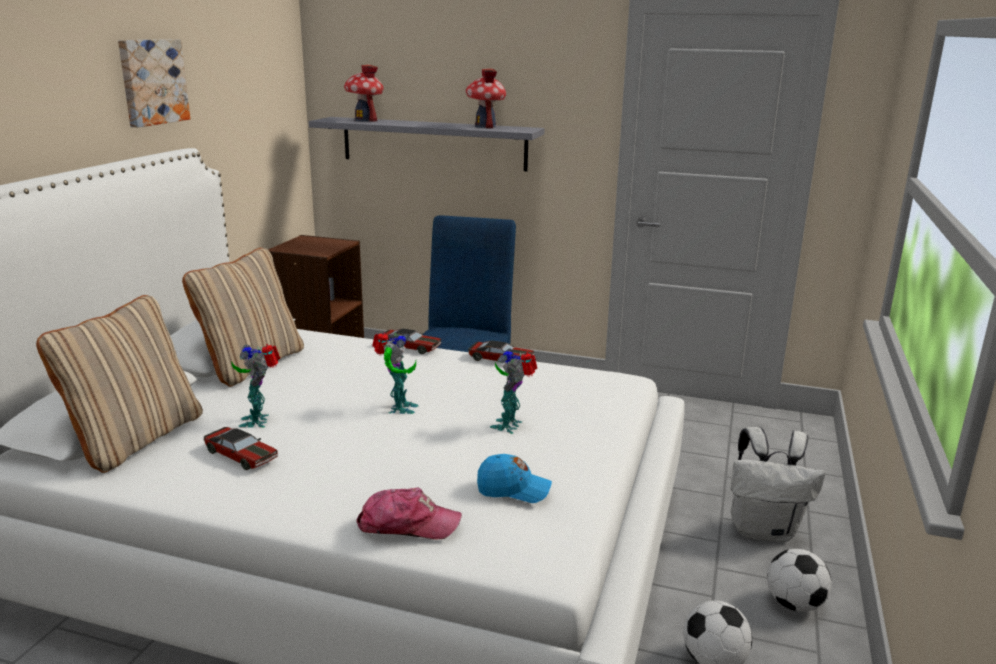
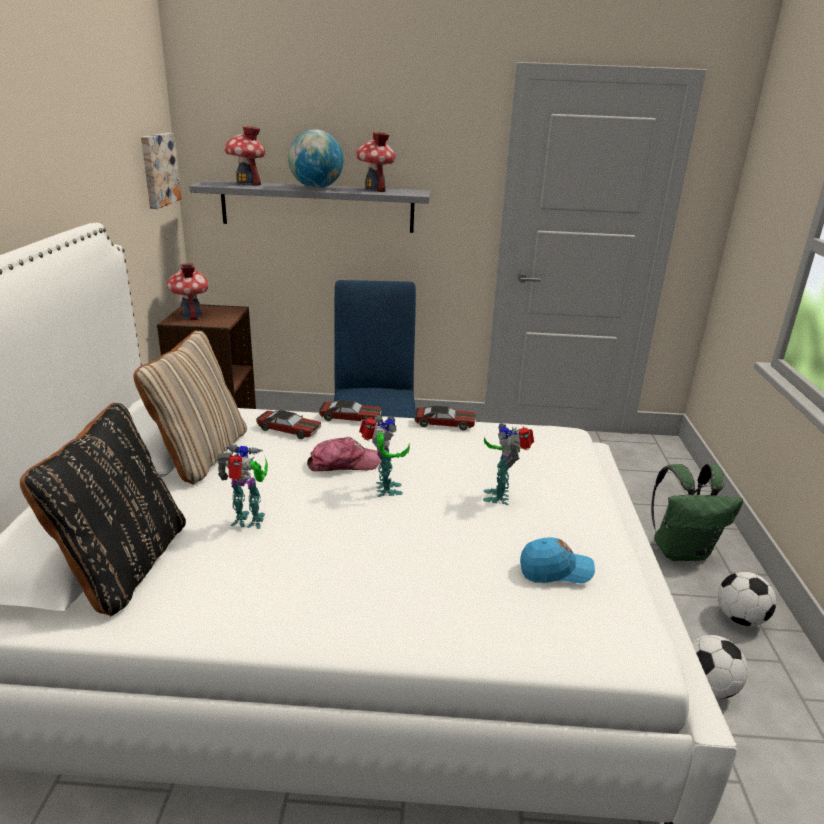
camera: 15 degrees left, 5 degrees up
beige pillow [36,295,203,473] -> black pillow [20,403,186,616]
picture [118,39,190,128] -> picture moved to [141,133,182,209]
toy car [204,427,278,470] -> toy car moved to [256,410,321,439]
toy robot [231,344,280,428] -> toy robot turned 120 degrees clockwise [216,444,268,529]
cap [357,488,462,540] -> cap moved to [307,437,382,471]
white backpack [730,427,825,542] -> green backpack [651,464,743,561]
none -> toy house [167,263,209,321]
none -> globe [288,130,343,188]

